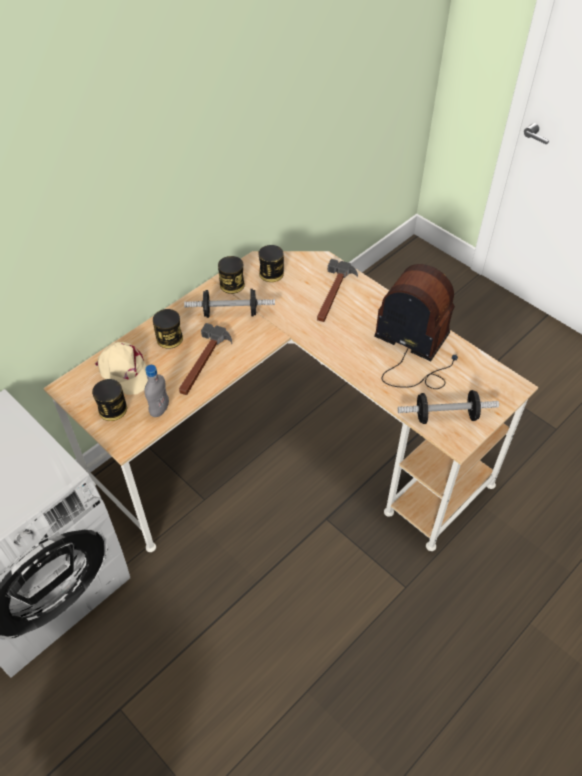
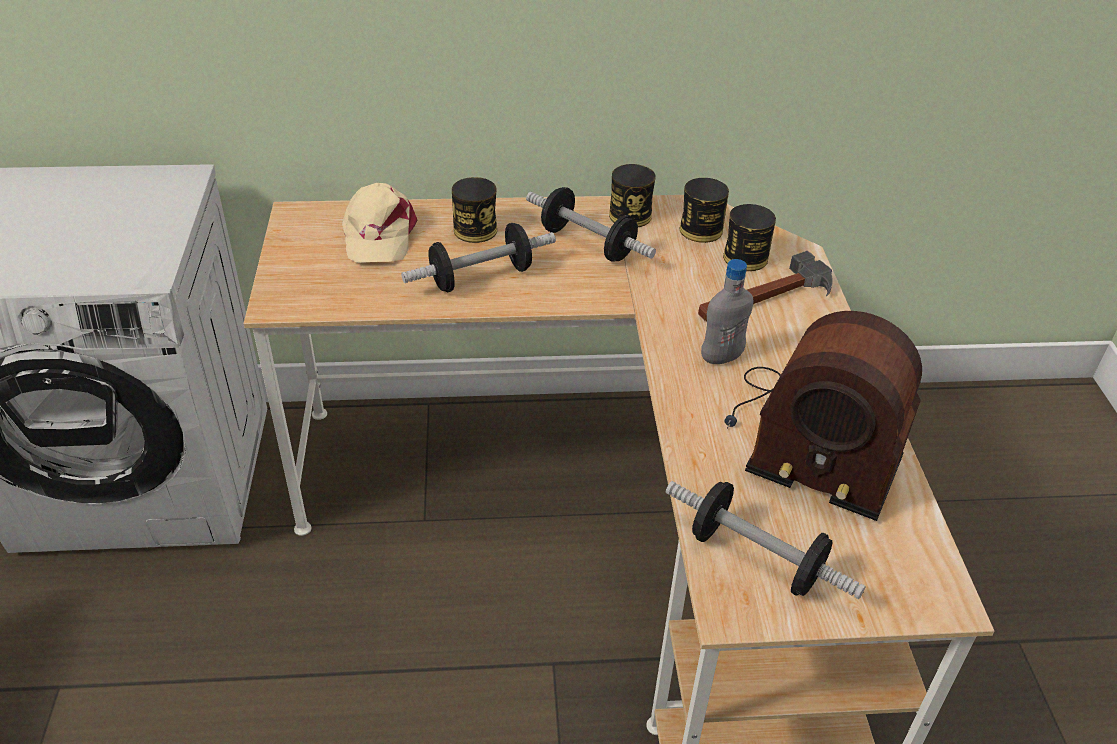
camera: 40 degrees right, 10 degrees down
can [92,379,127,421] -> can moved to [723,204,776,271]
grey bottle [144,365,169,417] -> grey bottle moved to [701,259,753,364]
hammer [179,323,232,395] -> dumbbell [401,223,556,292]
radio [374,264,458,389] -> radio turned 135 degrees clockwise [724,311,922,521]

